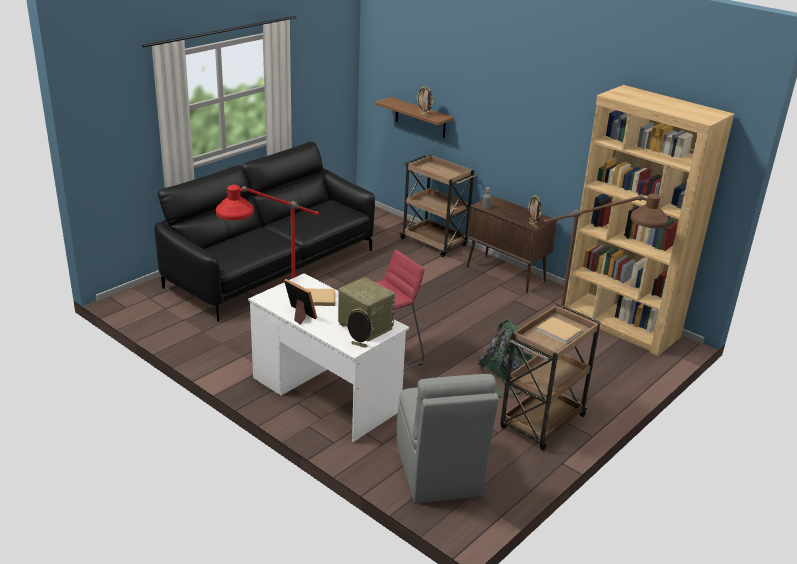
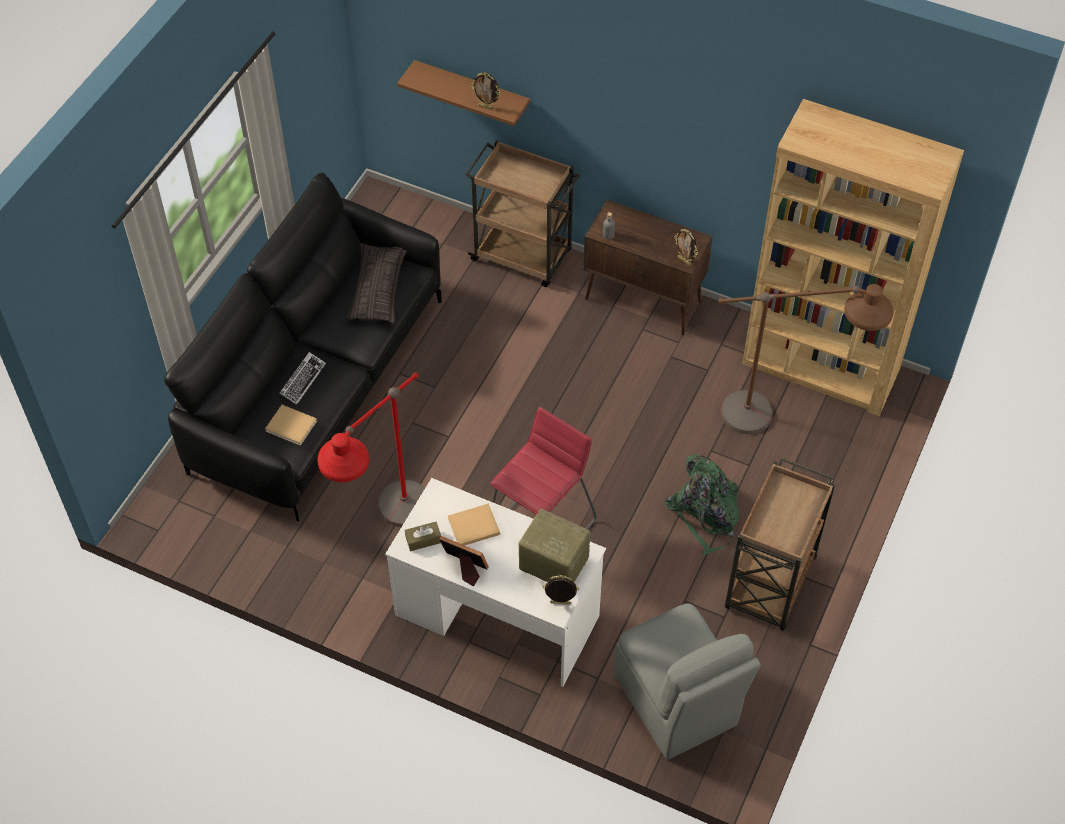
camera: 15 degrees left, 25 degrees up
beige book [536,317,582,344] -> beige book moved to [265,405,317,446]
none -> keyboard [279,352,326,405]
none -> pillow [346,243,407,324]
none -> brown tissue box [405,522,441,551]

